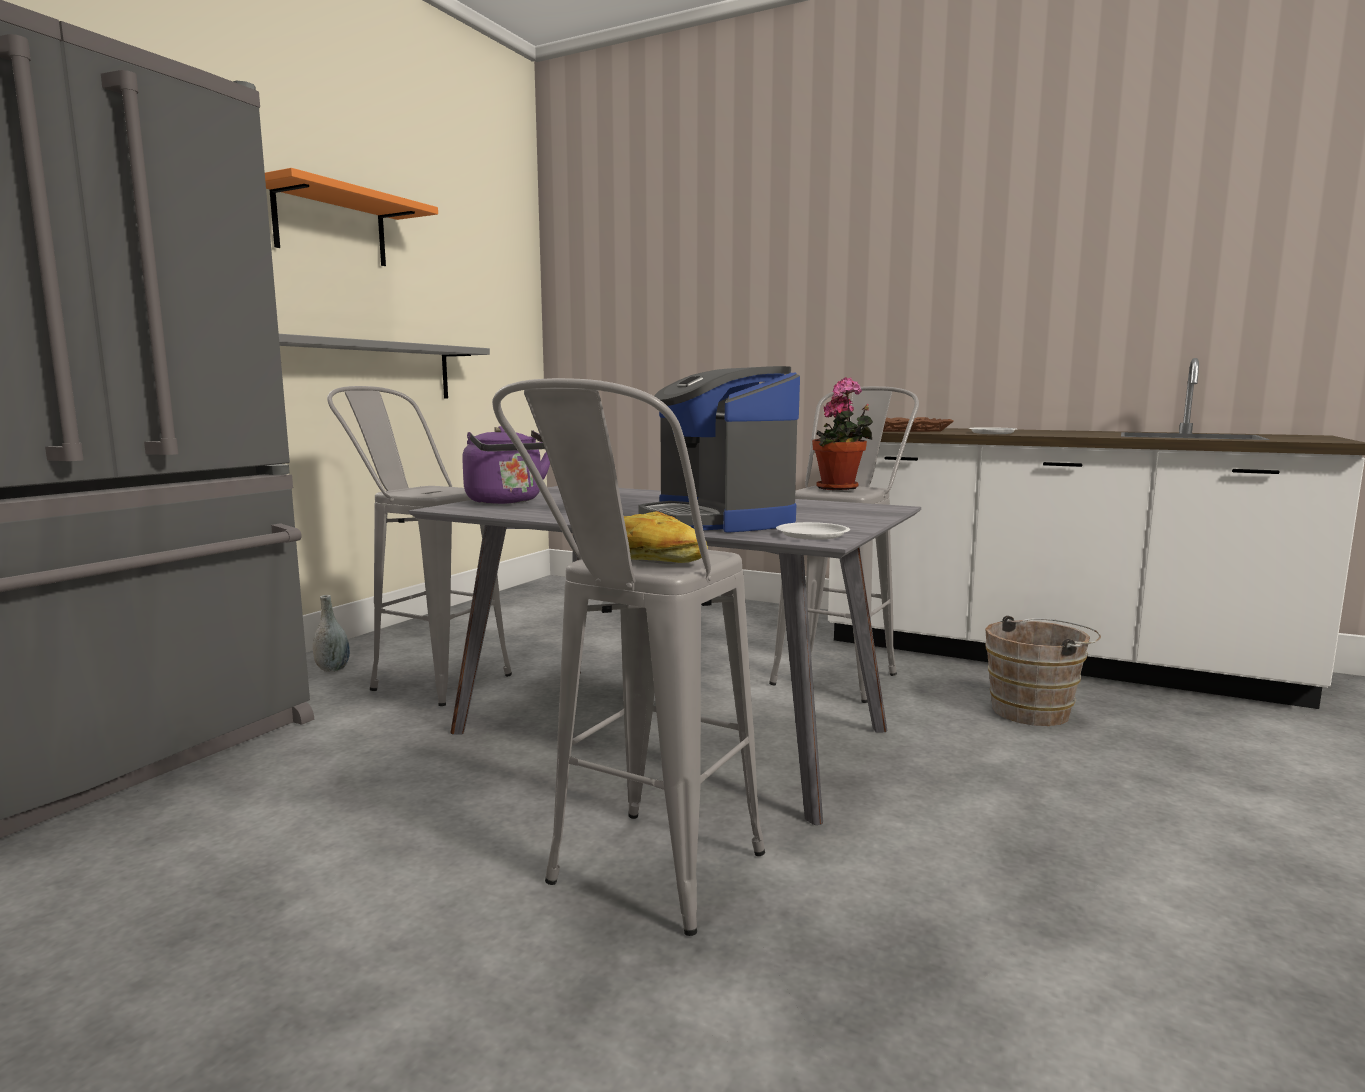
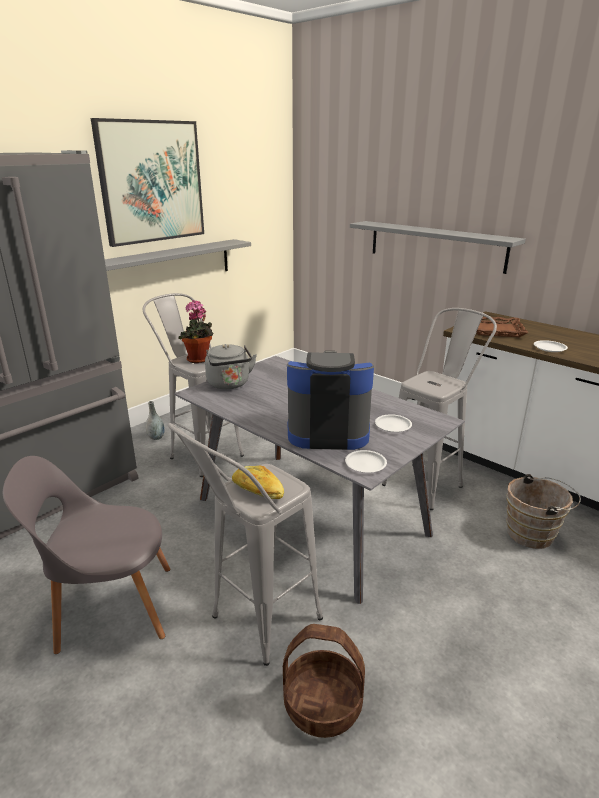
camera: 15 degrees right, 15 degrees up
orange shelf [265,168,438,266] -> picture [91,118,204,247]
purple kettle [462,426,550,504] -> grey kettle [205,344,257,389]
coffee machine [638,366,800,533] -> coffee machine turned 105 degrees clockwise [287,351,374,450]
potted plant [812,377,873,490] -> potted plant moved to [178,300,213,364]
none -> grey chair [3,456,171,654]
none -> basket [283,624,365,738]
none -> grey shelf [350,221,526,274]
none -> white plate [375,414,412,432]

